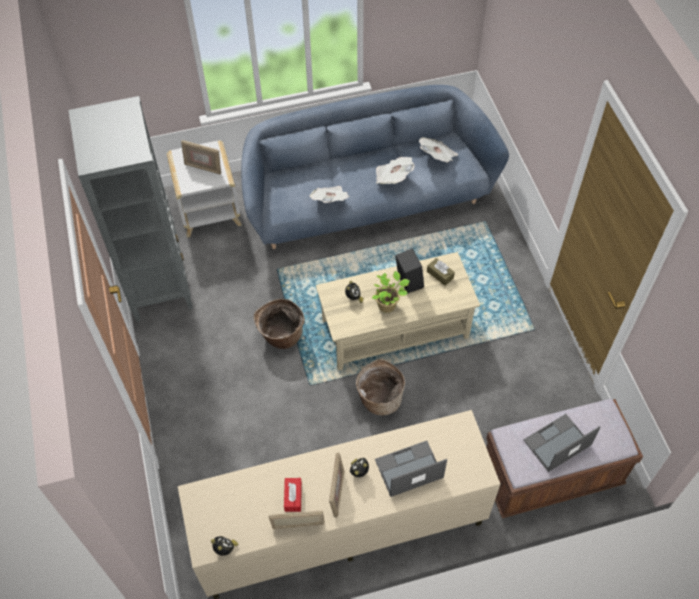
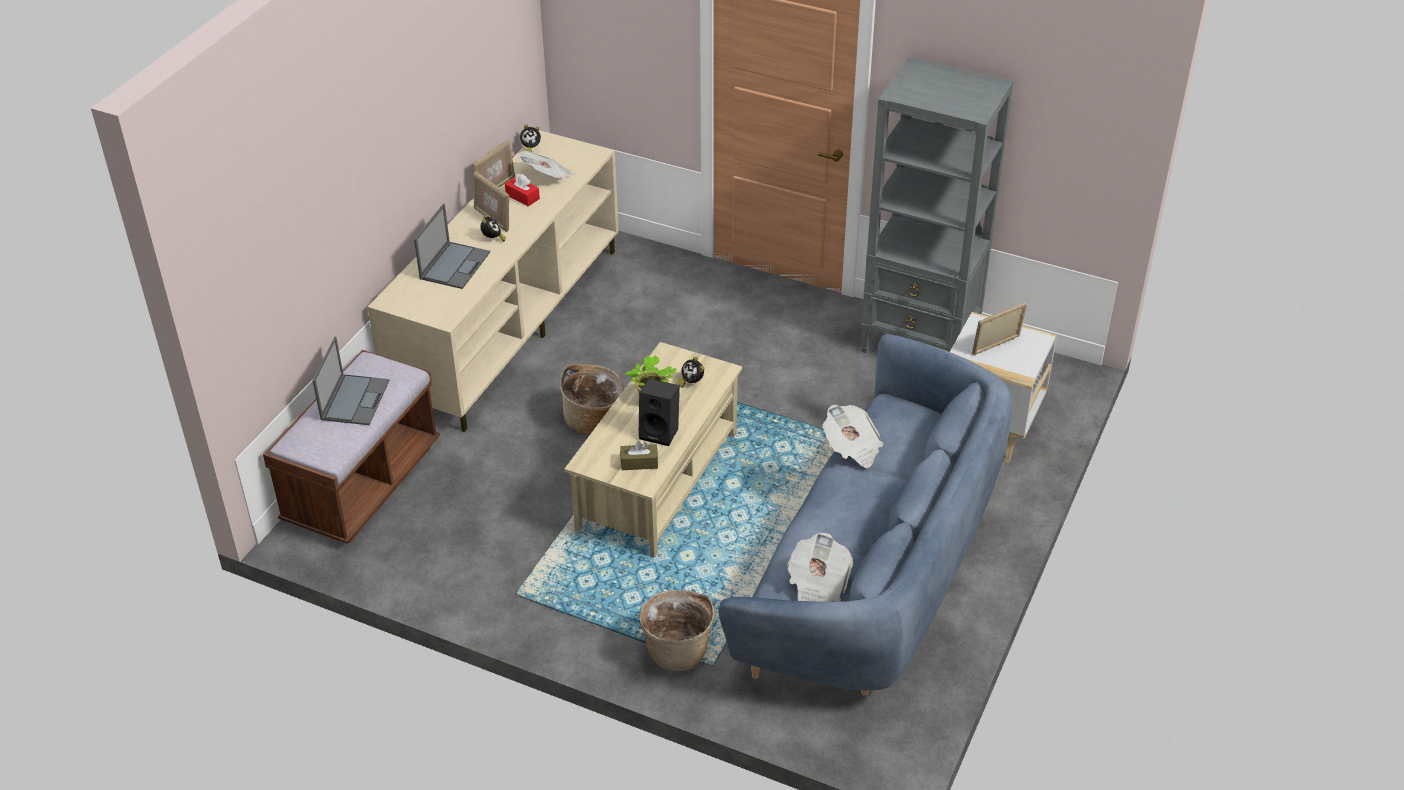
camera: 130 degrees right, 15 degrees down
basket [254,299,305,349] -> basket moved to [640,590,715,671]
newspaper [376,157,415,184] -> newspaper moved to [518,151,575,178]

